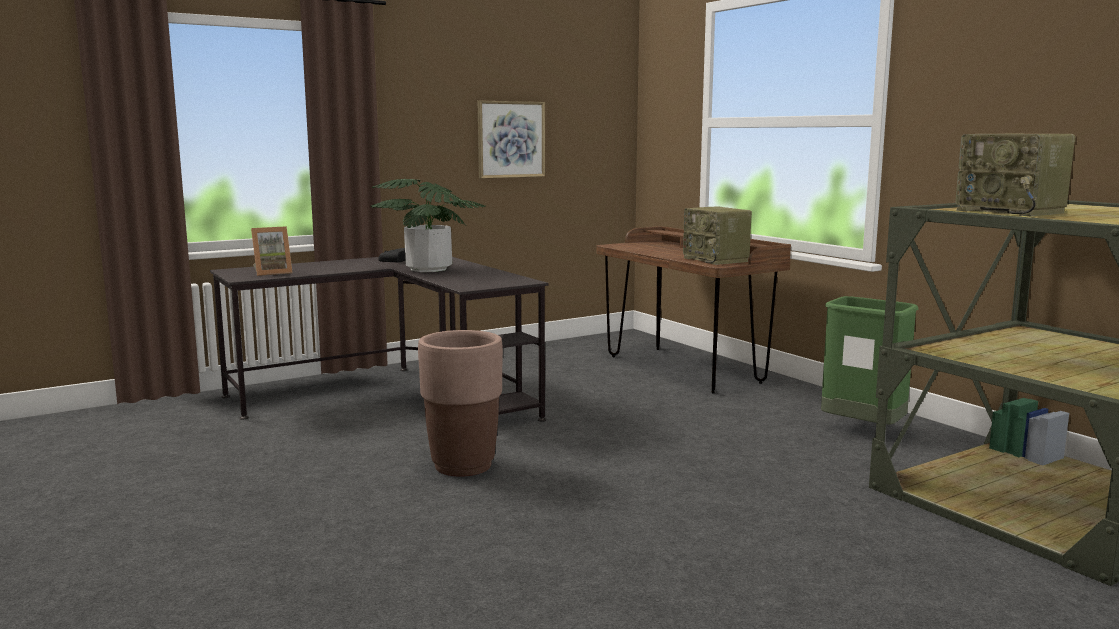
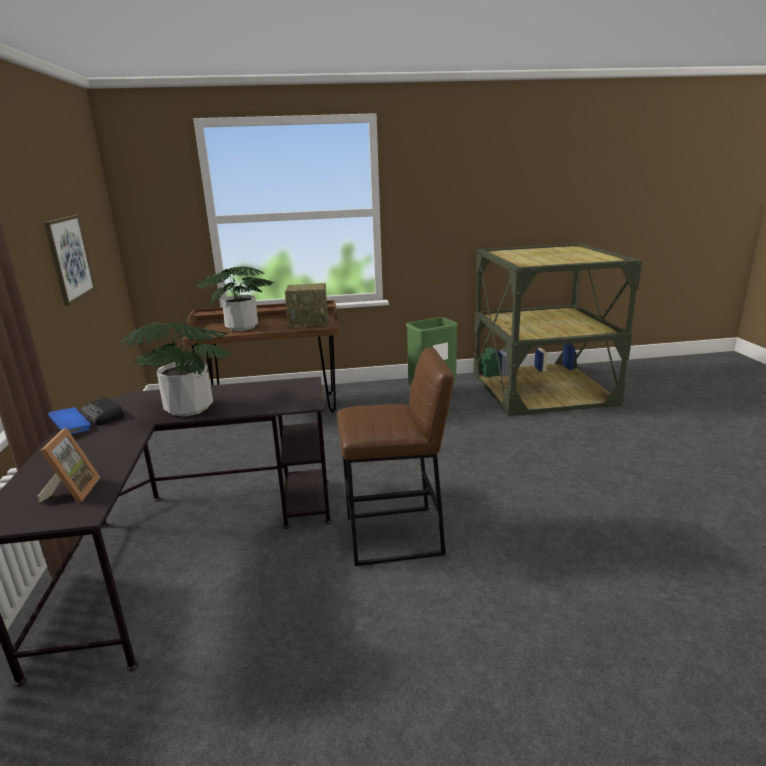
camera: 65 degrees left, 10 degrees up
brown planter [418,330,503,477] -> brown stool [337,348,454,566]
radio [955,134,1075,216] -> none
none -> blue book [48,407,91,434]
none -> potted plant [195,267,275,331]

